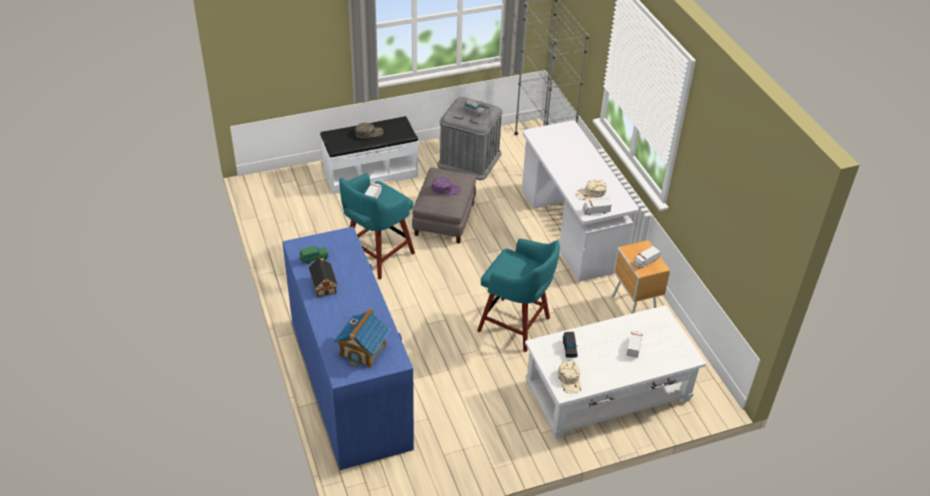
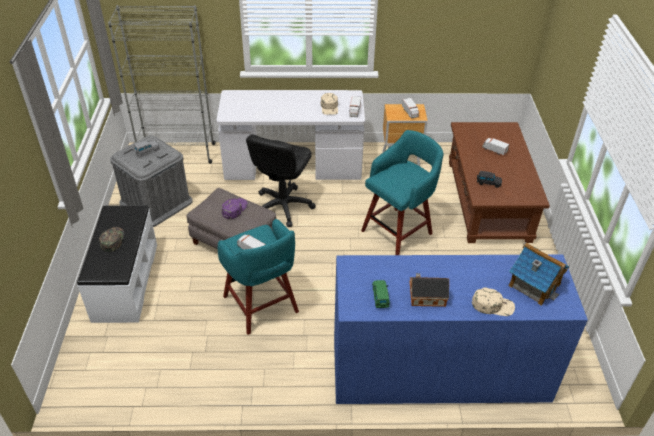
camera: 70 degrees left, 0 degrees up
white coffee table [525,305,706,439] -> brown coffee table [449,122,550,243]
beige cap [558,361,582,393] -> beige cap moved to [472,287,515,316]
none -> black office chair [246,134,315,227]

